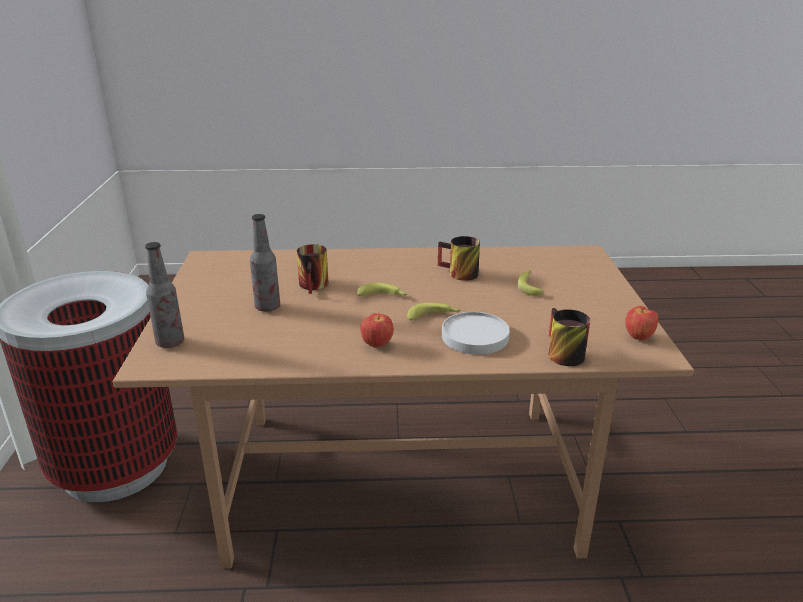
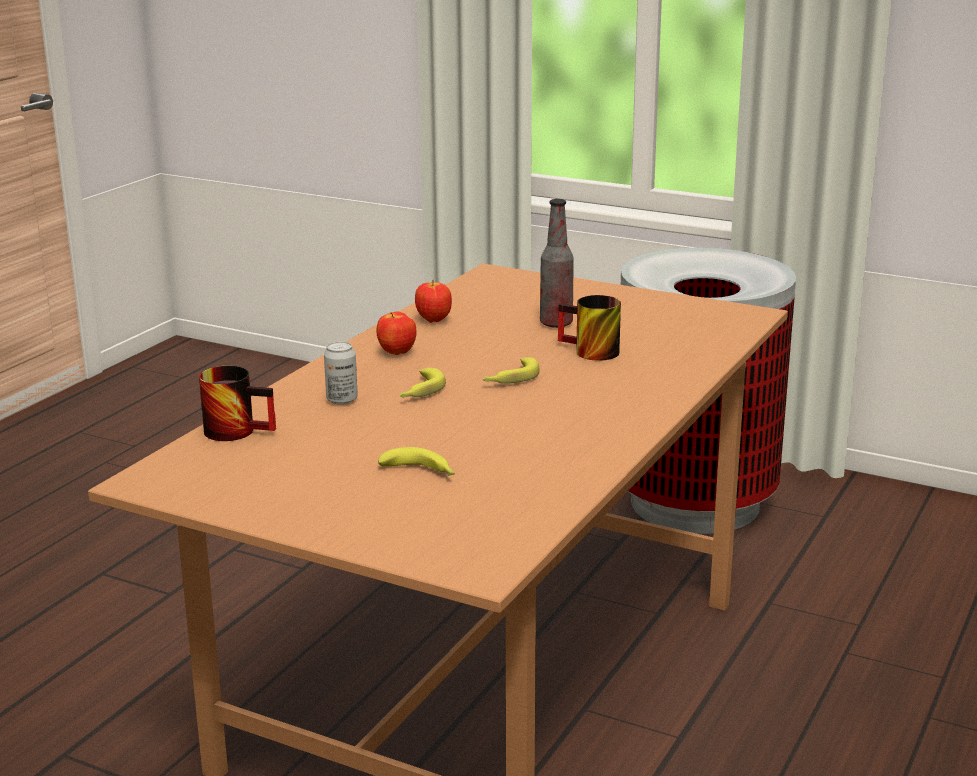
camera: 120 degrees right, 5 degrees down
bottle [145,242,184,348] -> none
mug [438,236,480,281] -> none
white plate [442,312,510,354] -> can [324,342,358,405]
apple [625,306,658,341] -> apple moved to [415,280,452,323]

